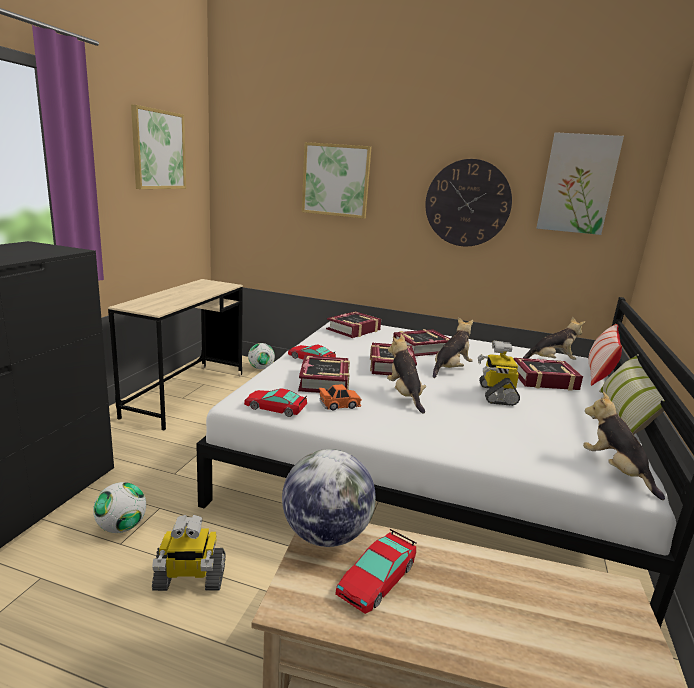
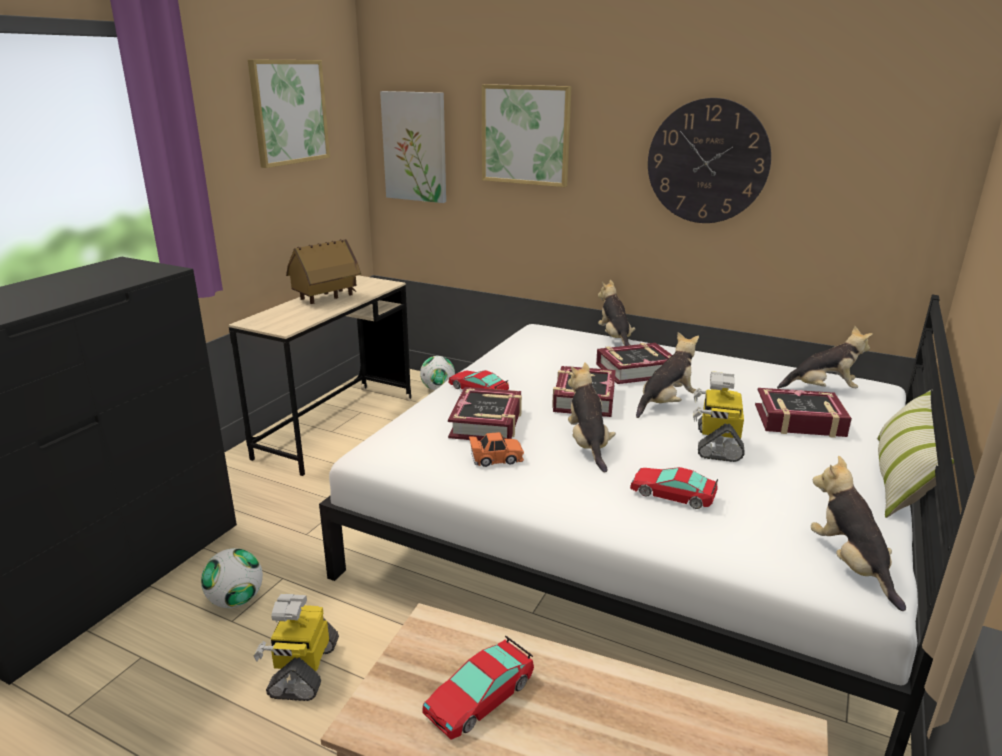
camera: 10 degrees right, 5 degrees up
toy robot [152,515,226,591] -> toy robot turned 90 degrees clockwise [254,594,339,701]
toy car [244,388,307,417] -> toy car moved to [630,467,718,509]
globe [282,449,376,547] -> none
book [326,311,381,338] -> none
picture [537,132,624,235] -> picture moved to [380,91,446,203]
pillow [588,324,622,386] -> none
none -> toy house [286,239,361,304]
none -> plush toy [598,280,635,346]

